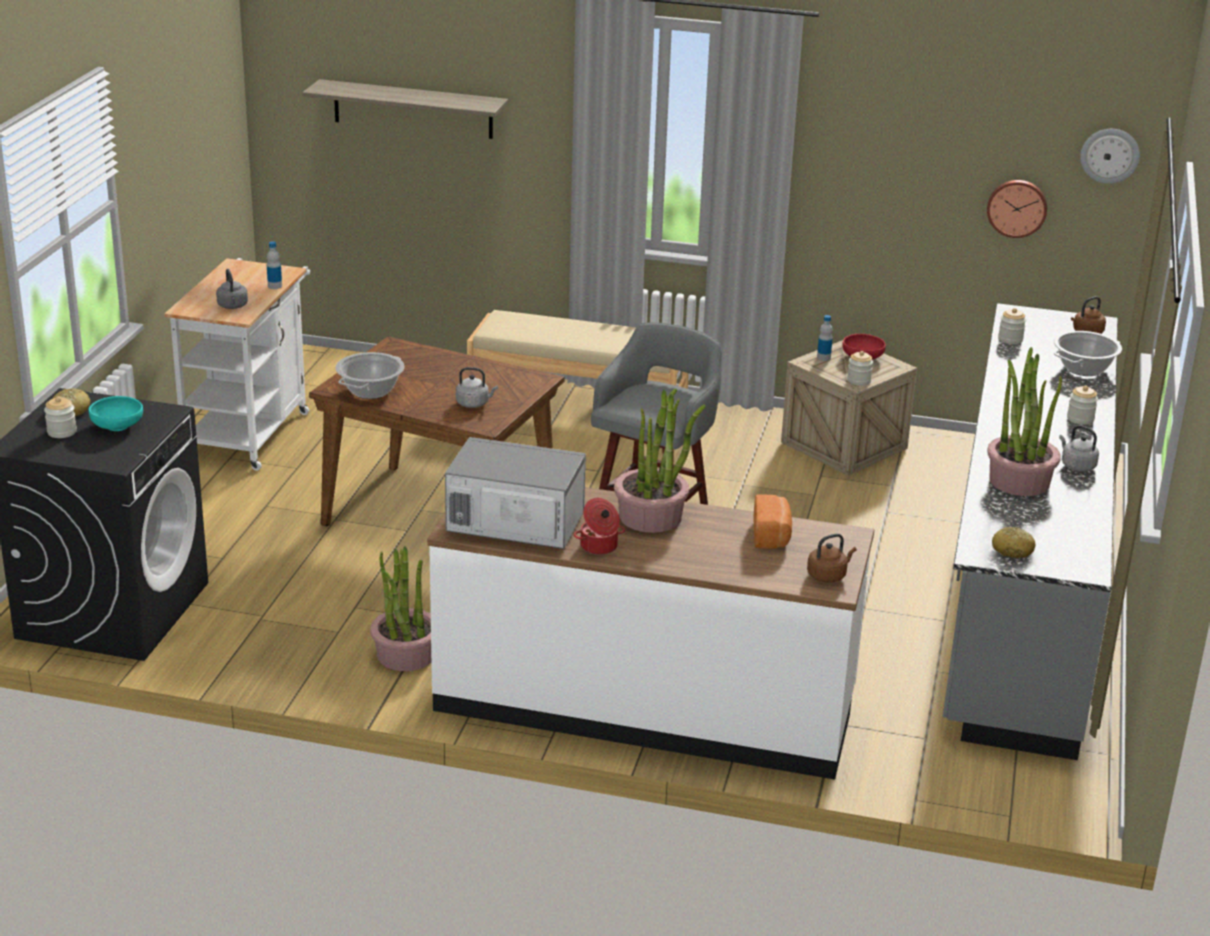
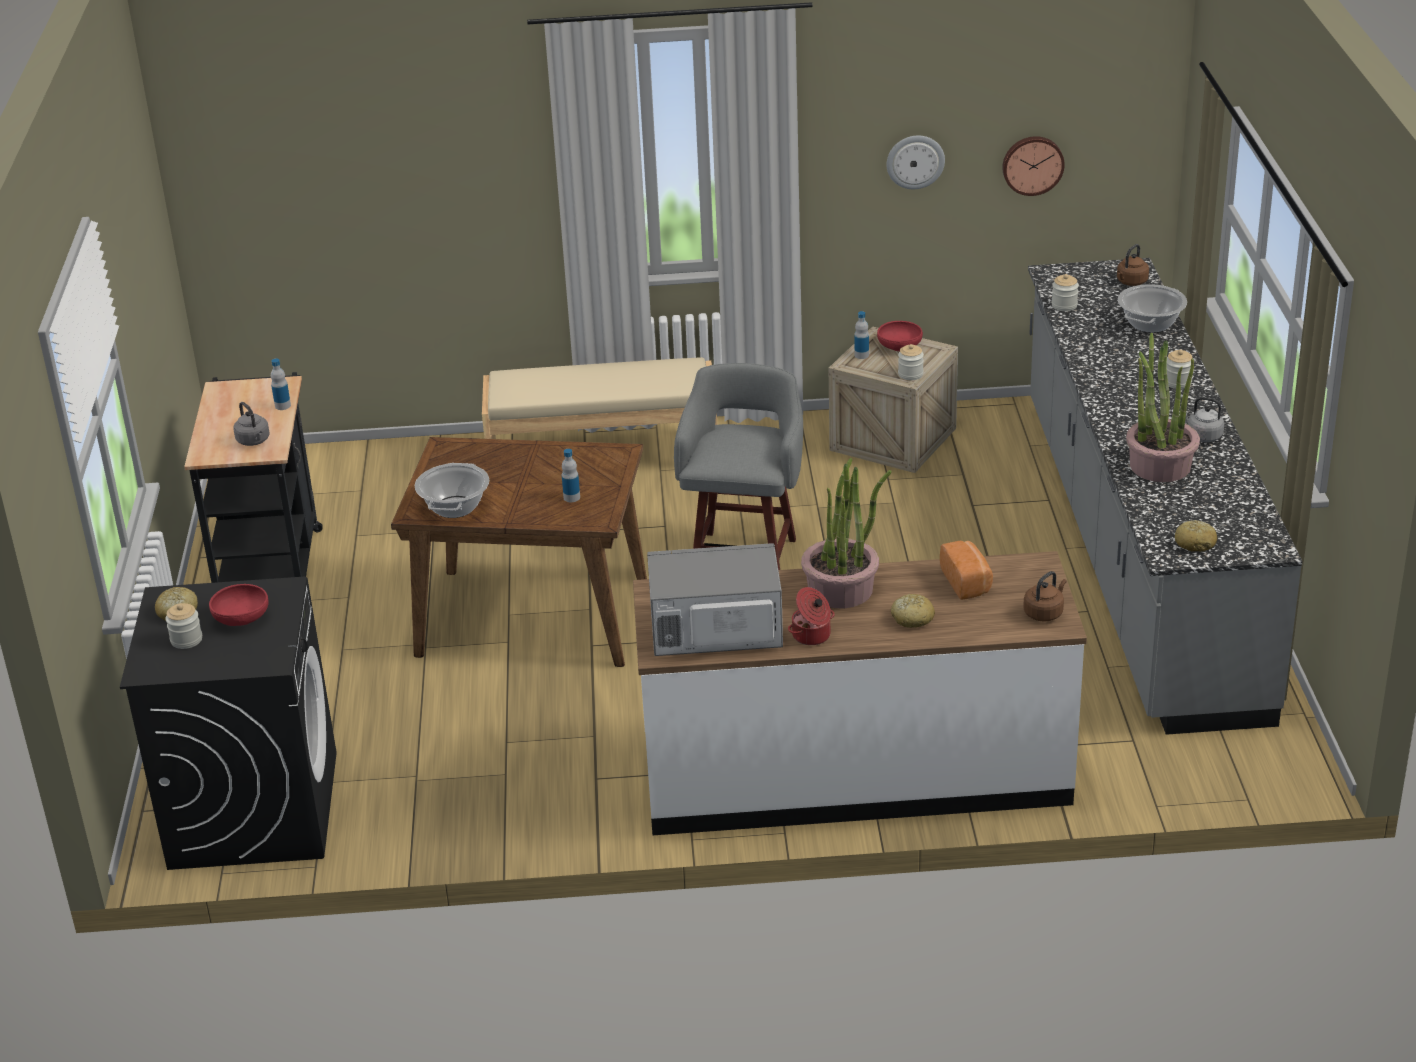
camera: 15 degrees left, 5 degrees up
turquoise bowl [89,396,143,431] -> red bowl [209,584,269,626]
white cart [164,258,310,471] -> black cart [184,372,323,583]
shelf [302,79,508,139] -> none
potted plant [370,546,431,671] -> none
grey kettle [456,367,498,408] -> bottle [562,449,580,502]
wall clock [1080,129,1140,184] -> wall clock moved to [886,136,945,189]
none -> bread [891,594,935,628]

